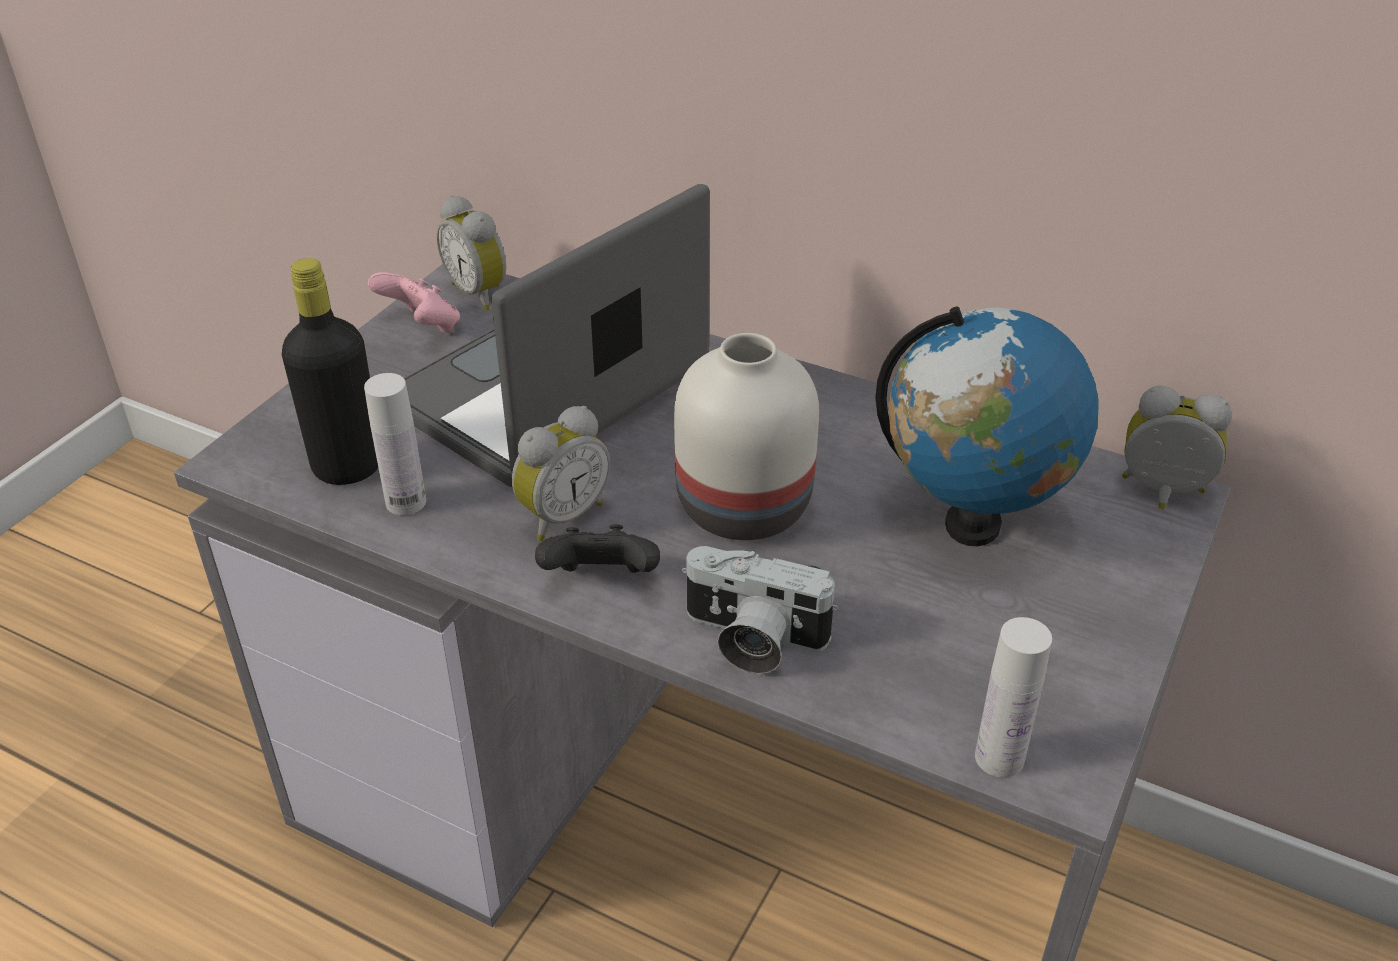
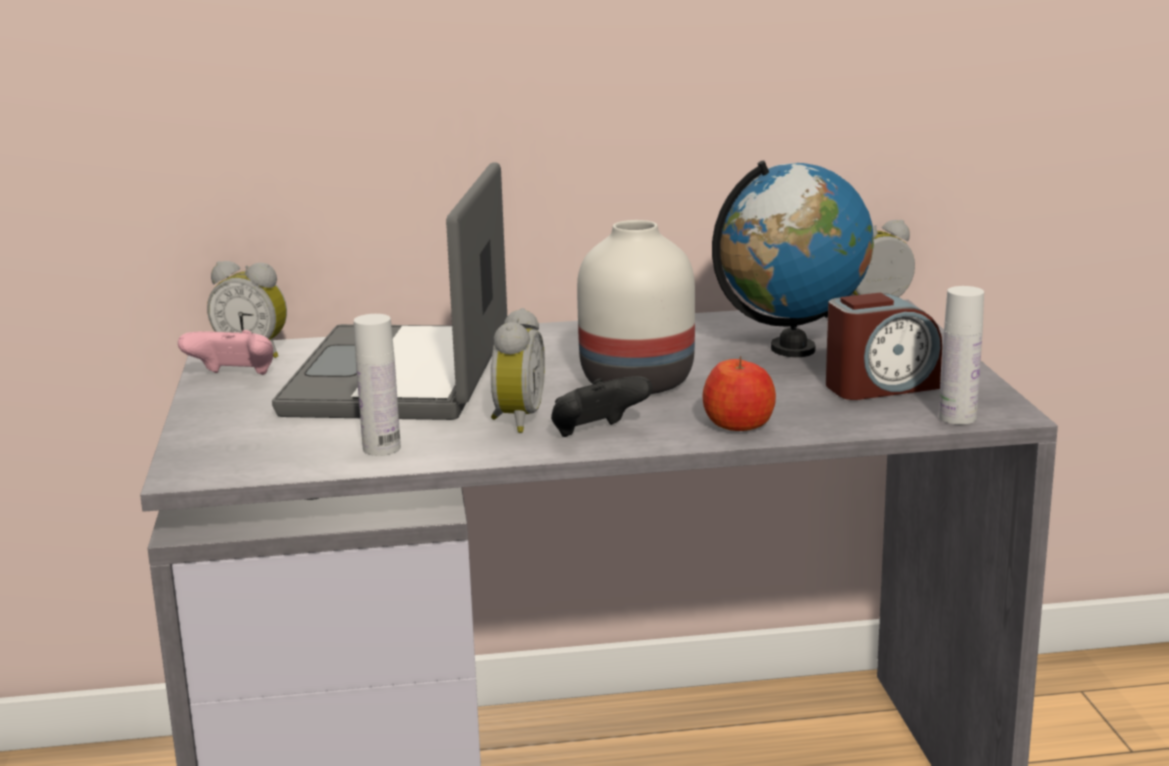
camera: 35 degrees left, 20 degrees down
black bottle [282,258,378,485] -> none
camera [682,546,839,674] -> apple [702,356,776,431]
none -> alarm clock [826,293,942,400]

